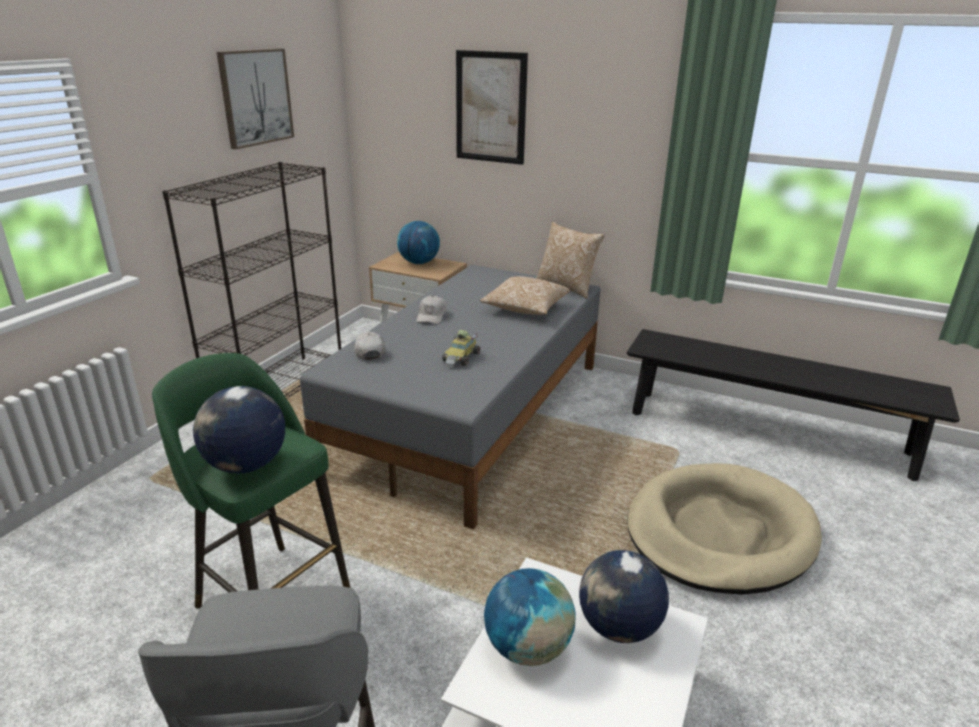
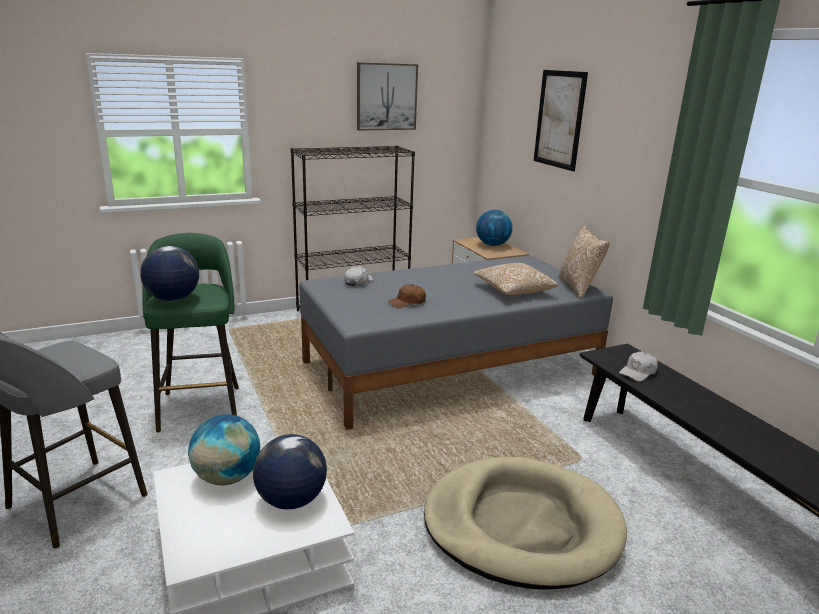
camera: 40 degrees right, 5 degrees down
white cap [417,296,446,324] -> white cap moved to [619,352,658,382]
toy car [442,330,481,366] -> brown cap [388,284,426,308]

